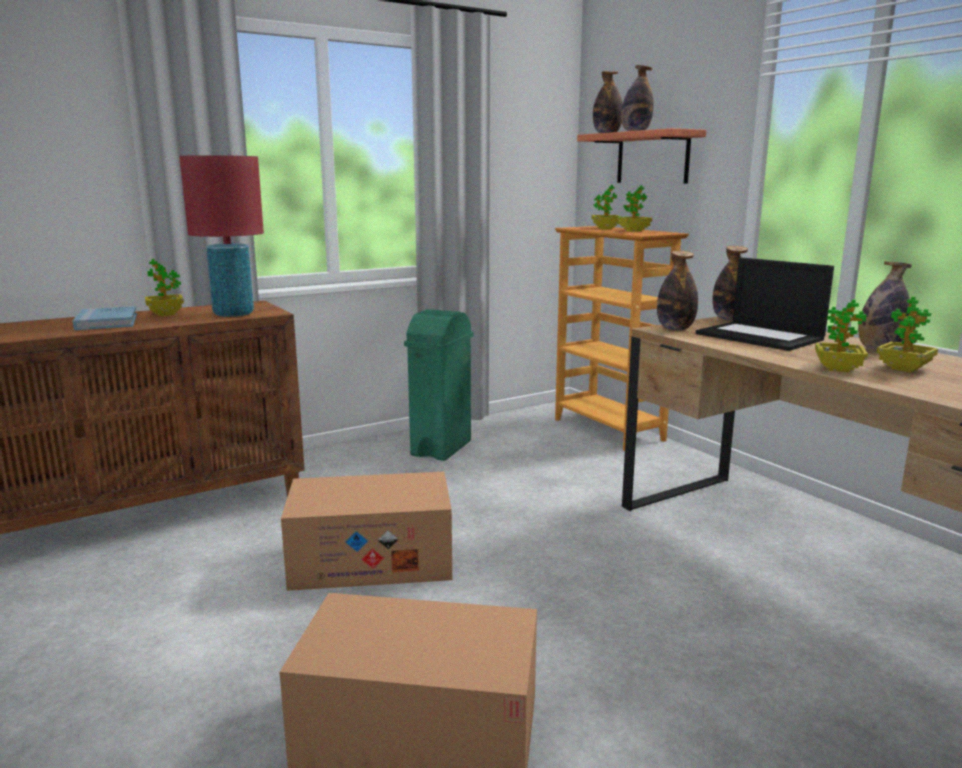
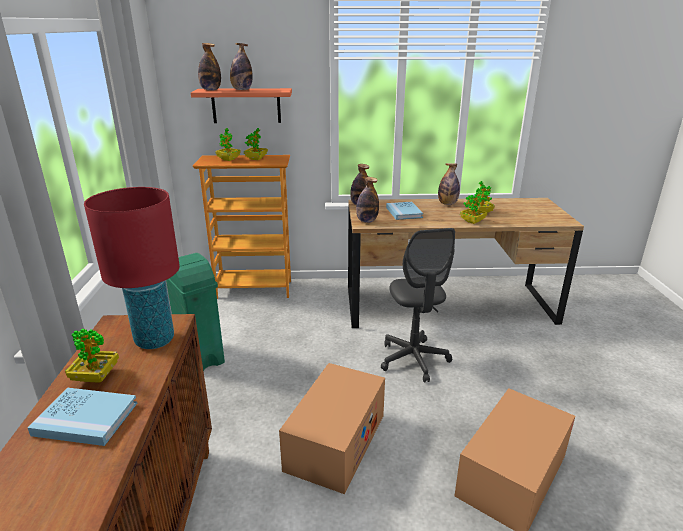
camera: 60 degrees left, 10 degrees up
laptop [696,257,834,351] -> blue book [386,202,423,220]
none -> grey office chair [381,228,455,383]

